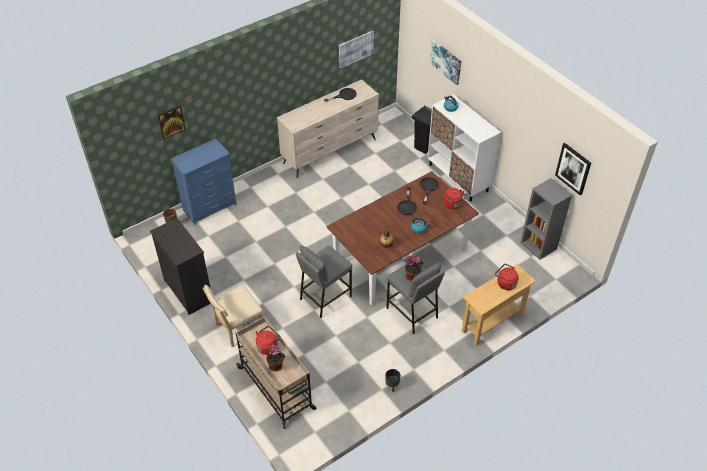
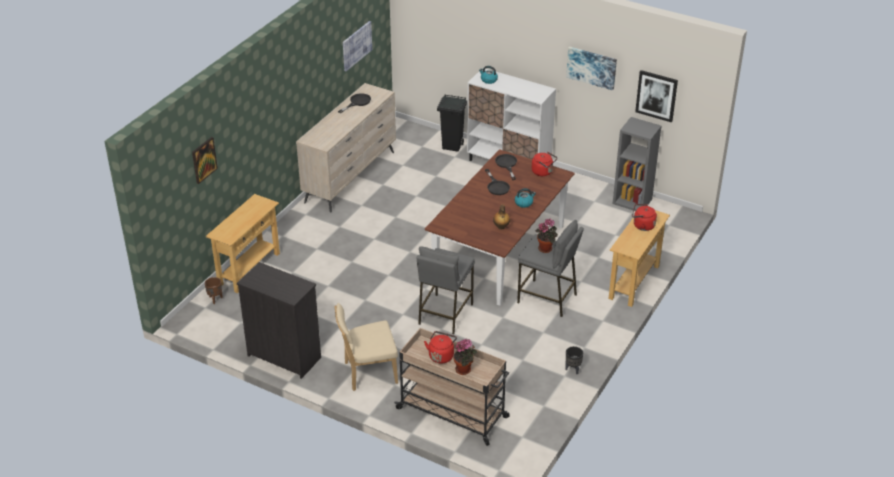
camera: 25 degrees left, 10 degrees down
blue dresser [171,139,237,225] -> beige console table [206,194,280,293]
beige chair [203,285,263,347] -> beige chair turned 45 degrees clockwise [334,303,398,391]
picture [430,40,461,85] -> picture moved to [566,47,617,90]

